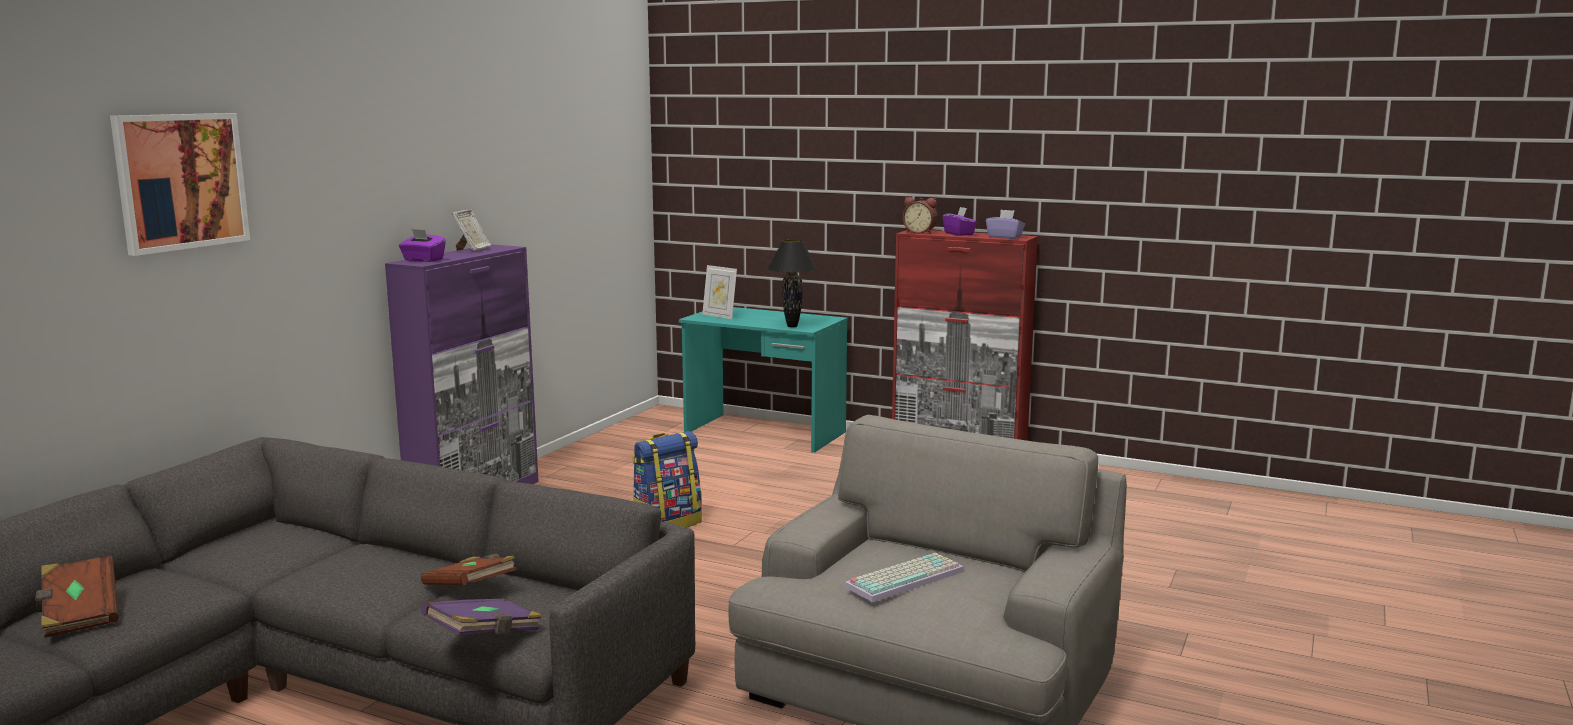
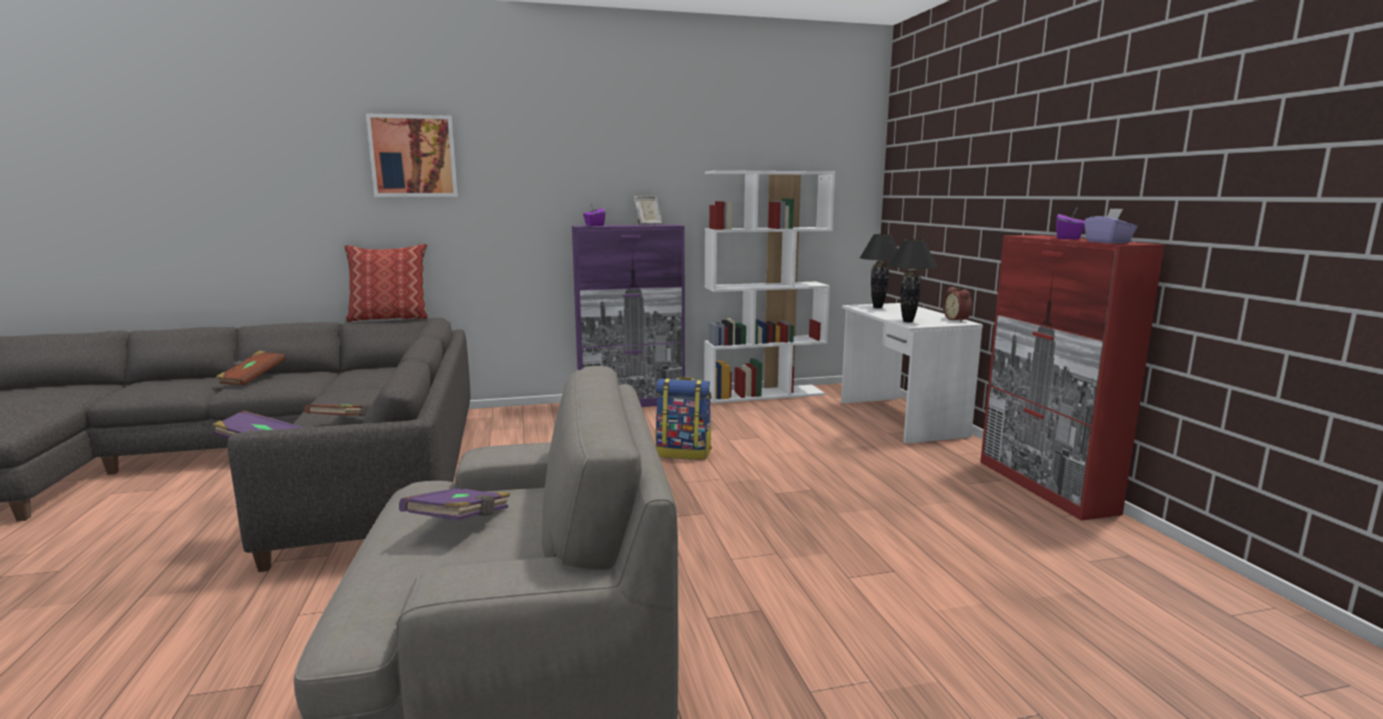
camera: 50 degrees right, 0 degrees up
turquoise desk [679,307,848,453] -> white desk [841,303,983,444]
picture frame [702,265,737,319] -> black table lamp [859,234,898,308]
keyboard [844,553,964,602] -> purple book [399,488,511,521]
alarm clock [902,197,938,234] -> alarm clock moved to [943,287,972,322]
none -> pillow [344,243,428,322]
none -> white bookcase [704,170,835,403]

